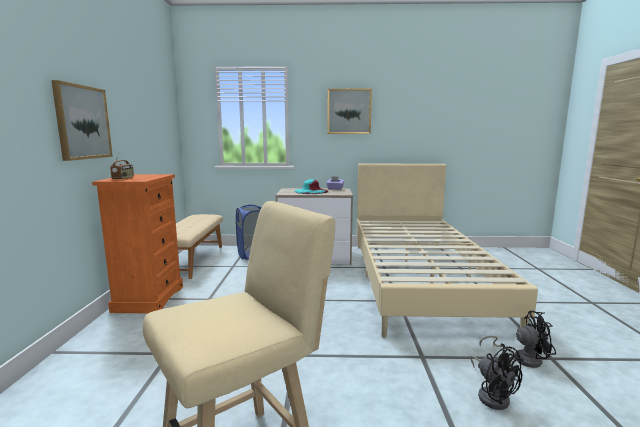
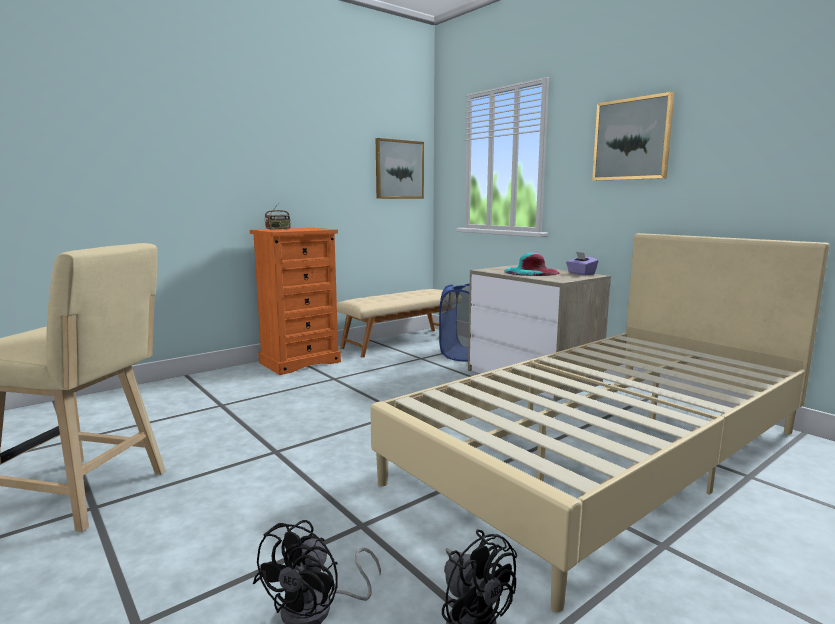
camera: 50 degrees right, 0 degrees up
picture [51,80,113,161] -> picture moved to [376,138,424,199]

